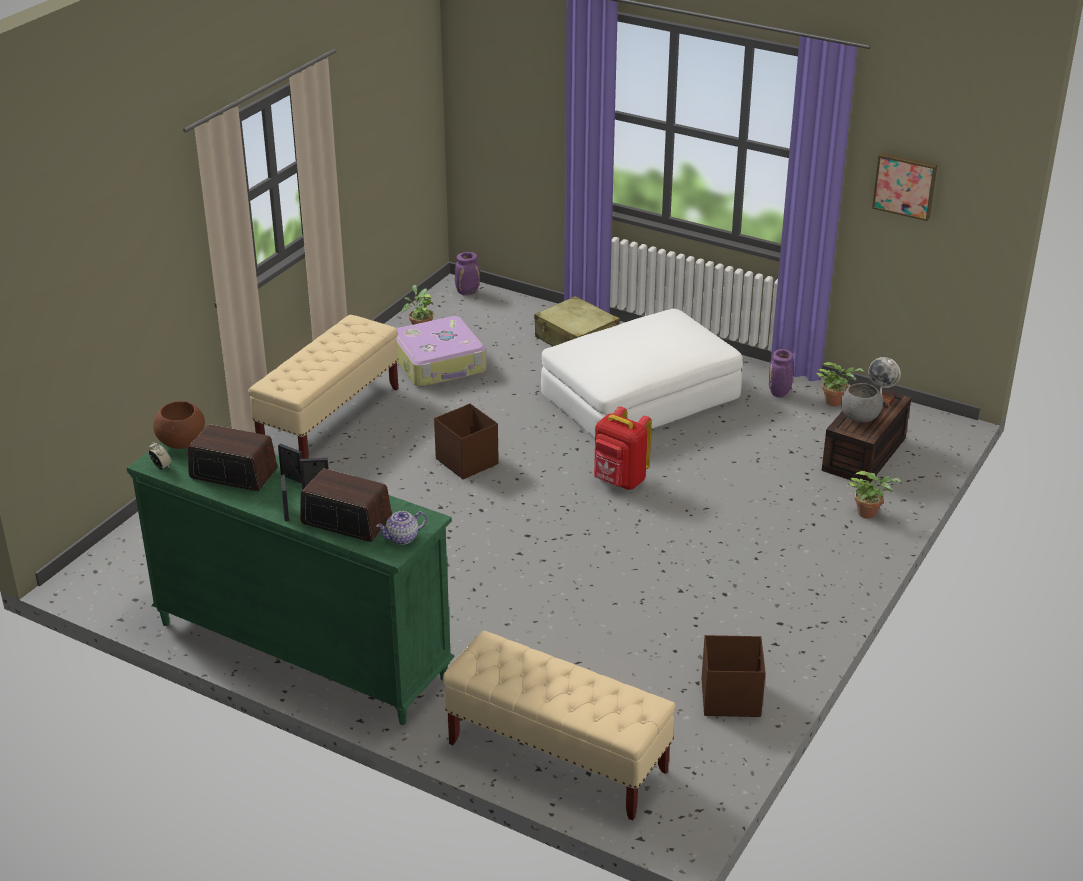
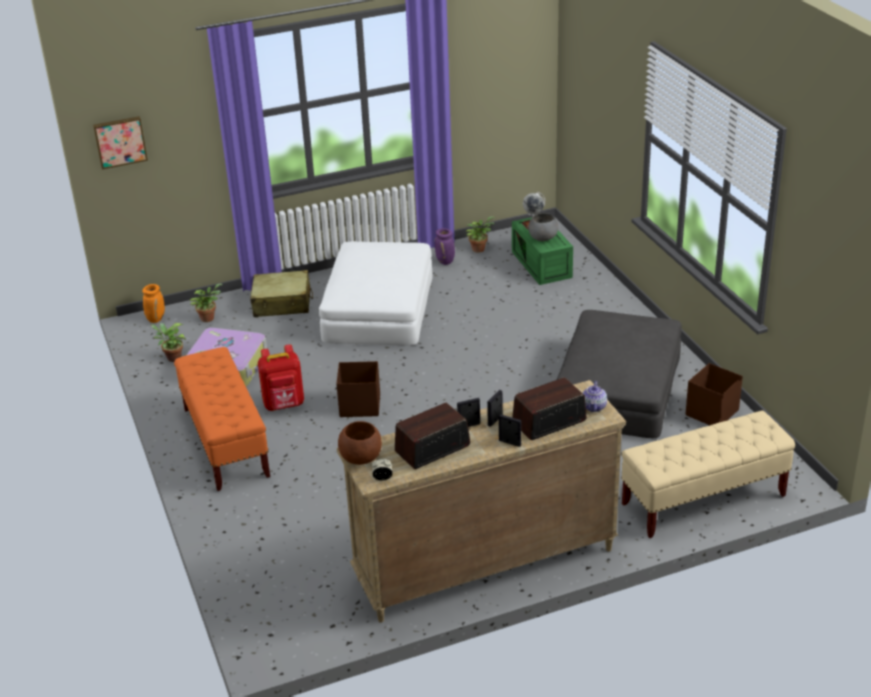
camera: 50 degrees left, 0 degrees up
green dresser [127,442,455,725] -> beige dresser [337,380,626,623]
beige bench [248,315,398,459] -> orange bench [174,347,270,491]
purple vase [455,252,480,295] -> orange vase [142,284,165,323]
red backpack [594,406,652,490] -> red backpack moved to [258,344,304,411]
brown storage box [822,387,911,483] -> green storage box [512,217,573,285]
potted plant [848,471,902,519] -> potted plant moved to [190,283,223,322]
picture [872,153,937,221] -> picture moved to [93,116,148,170]
none -> grey ottoman [557,310,682,438]

